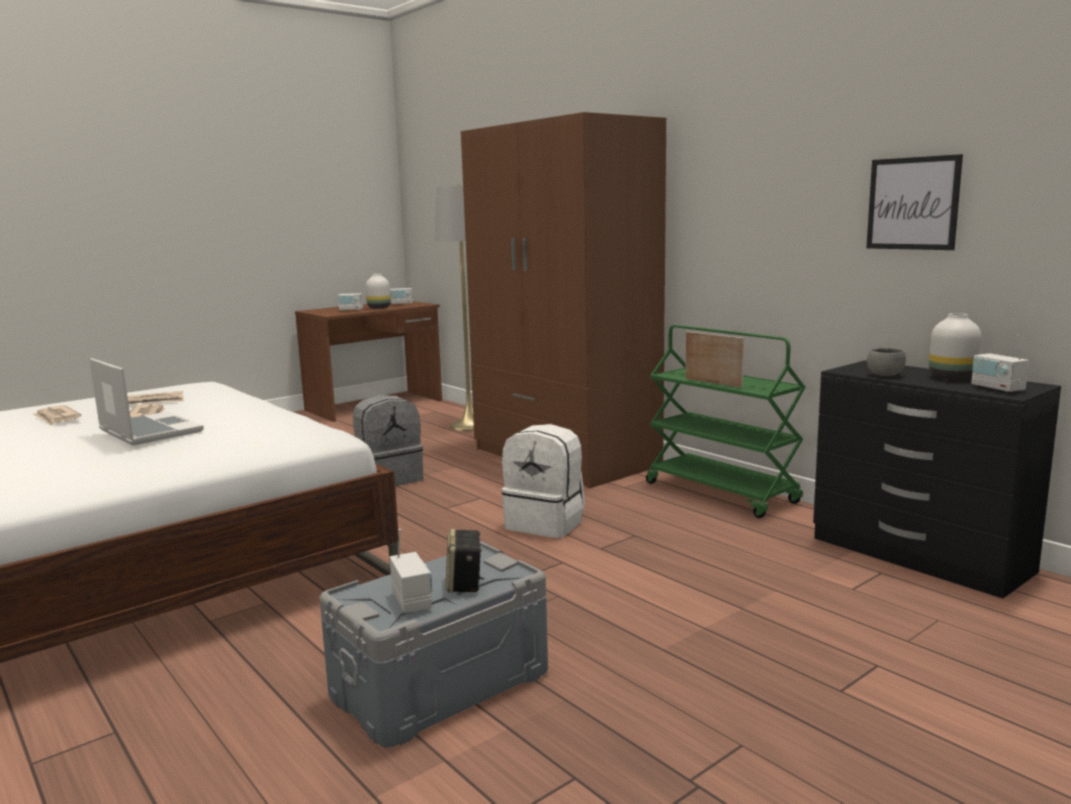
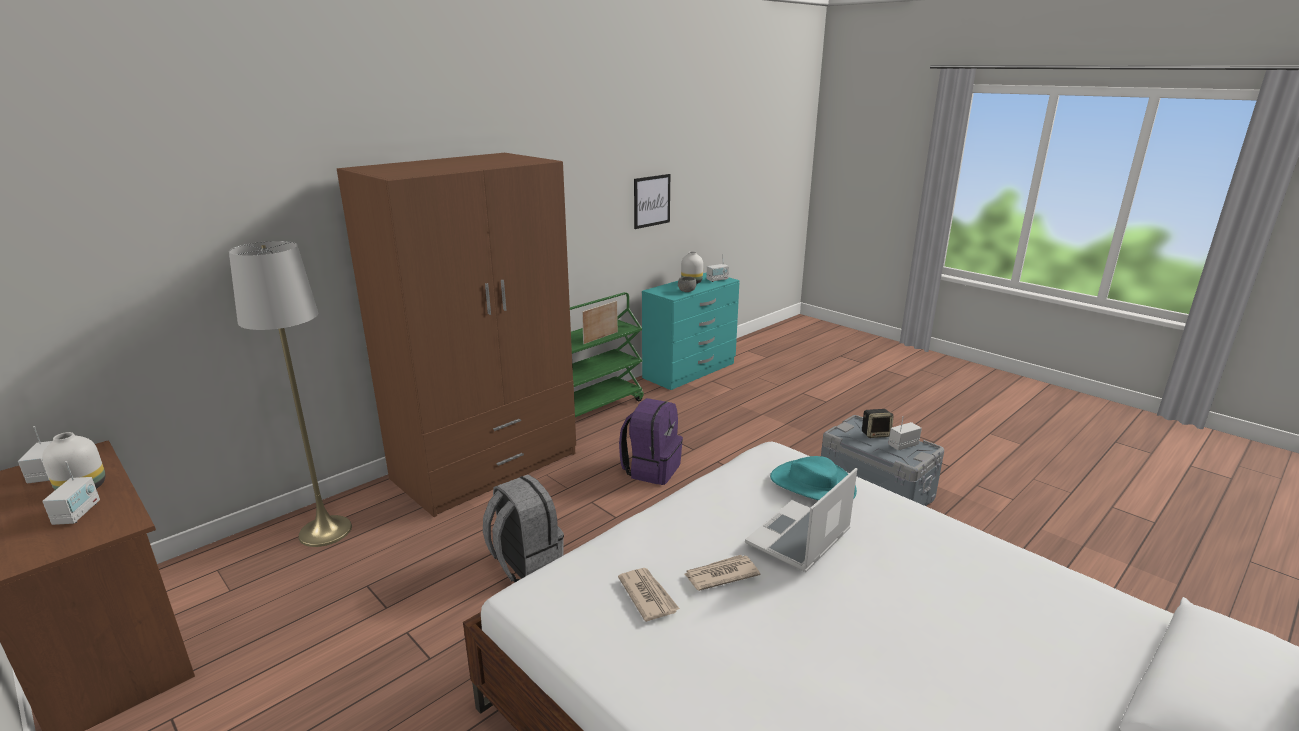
camera: 95 degrees left, 10 degrees up
newspaper [33,405,82,425] -> none
white backpack [502,424,585,538] -> purple backpack [619,398,683,485]
black dresser [813,360,1061,598] -> turquoise dresser [642,272,740,390]
none -> turquoise hat [770,456,857,500]

